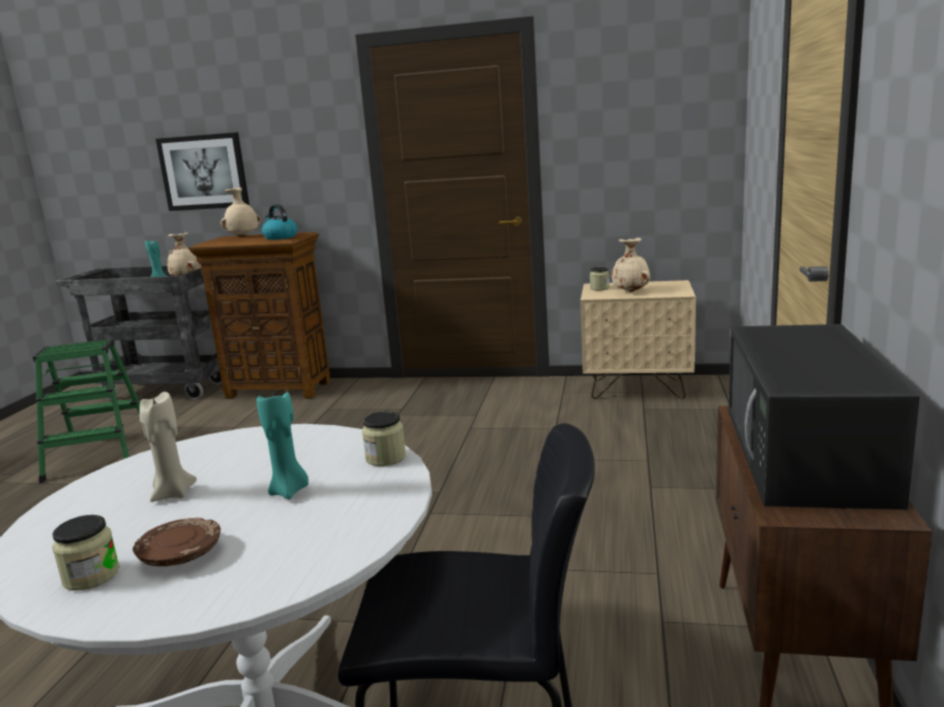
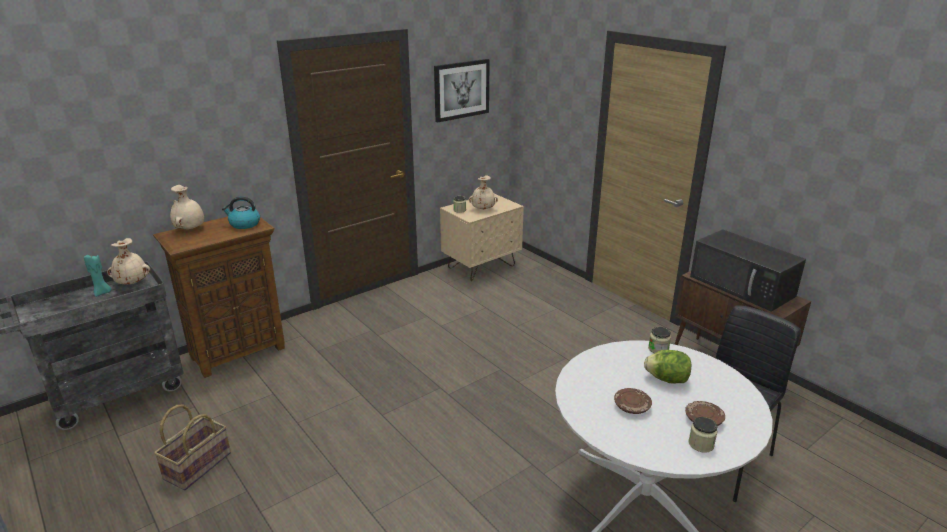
camera: 50 degrees left, 10 degrees up
green step ladder [33,338,140,483] -> basket [154,405,231,490]
beige candle [139,392,197,502] -> brown plate [614,388,652,414]
picture [156,132,250,211] -> picture moved to [434,59,490,123]
turquoise candle [257,391,309,499] -> lettuce [644,350,691,384]

